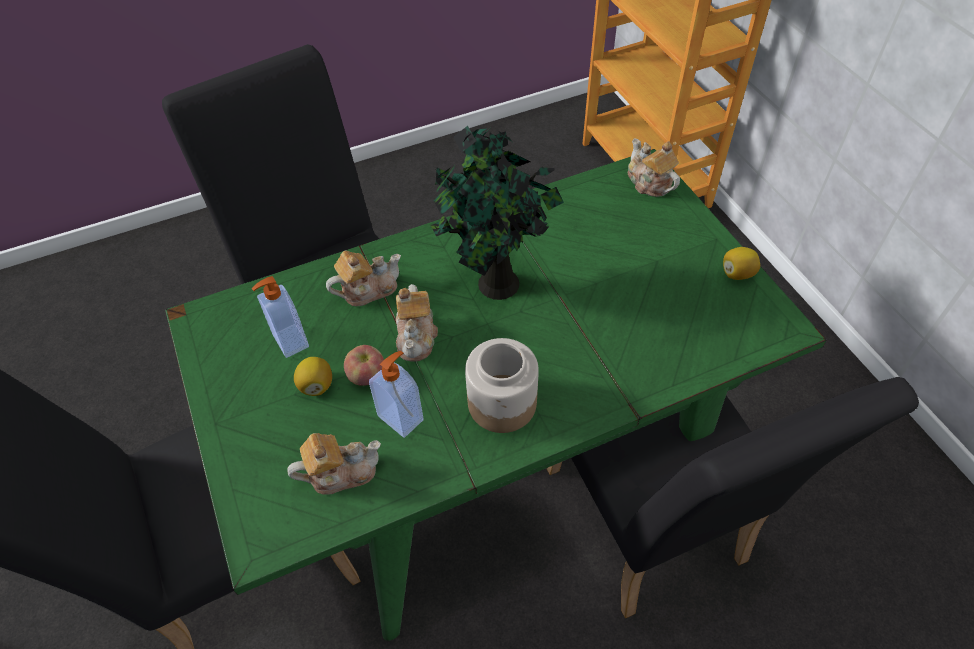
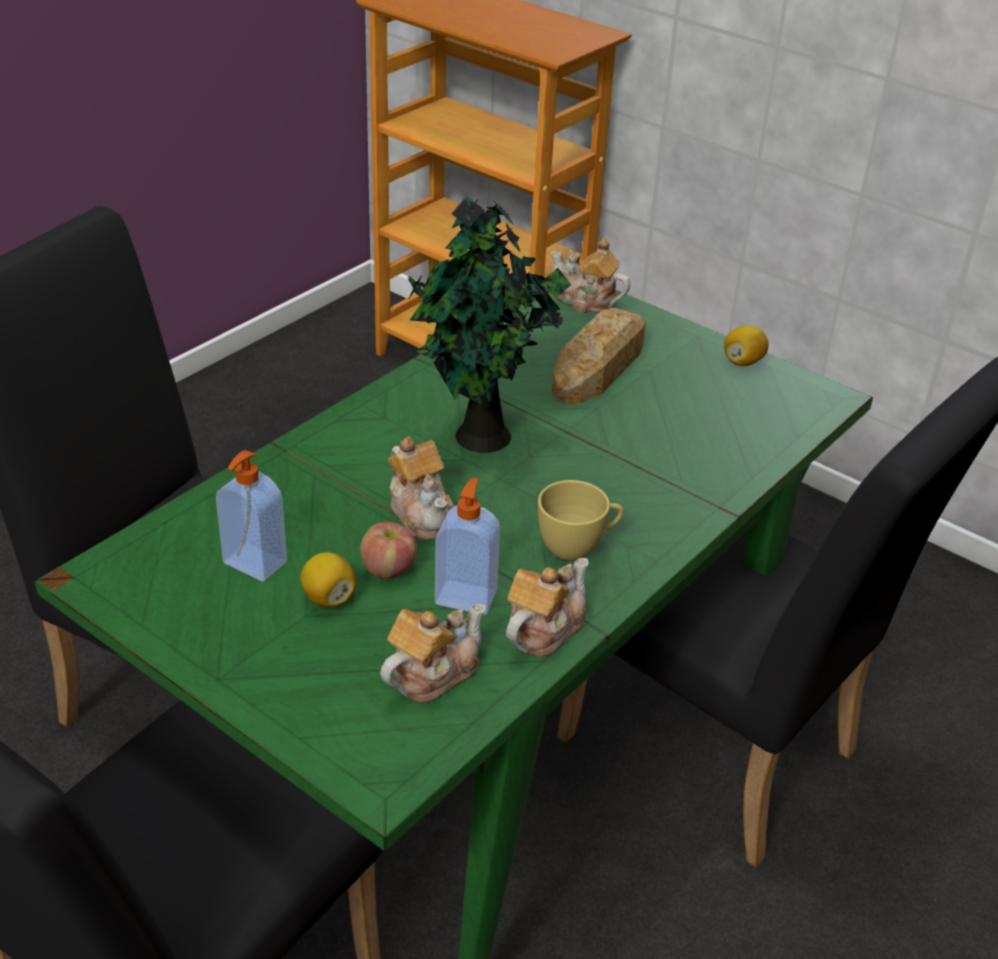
camera: 30 degrees left, 15 degrees down
teapot [326,251,401,306] -> teapot moved to [506,558,589,657]
jar [465,338,539,433] -> yellow cup [538,480,624,561]
none -> bread [552,308,646,405]

